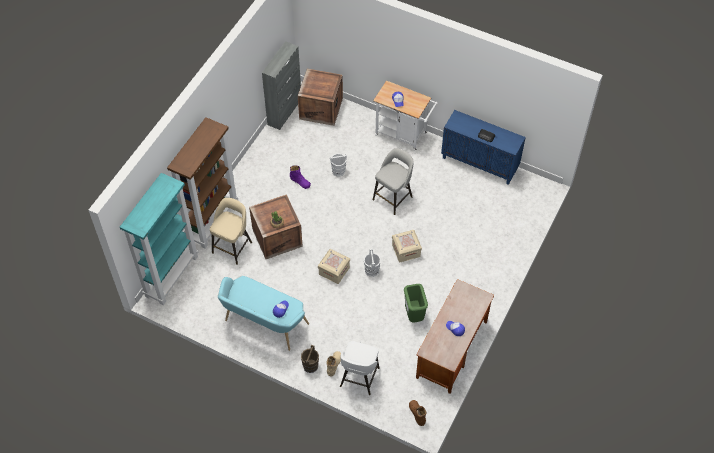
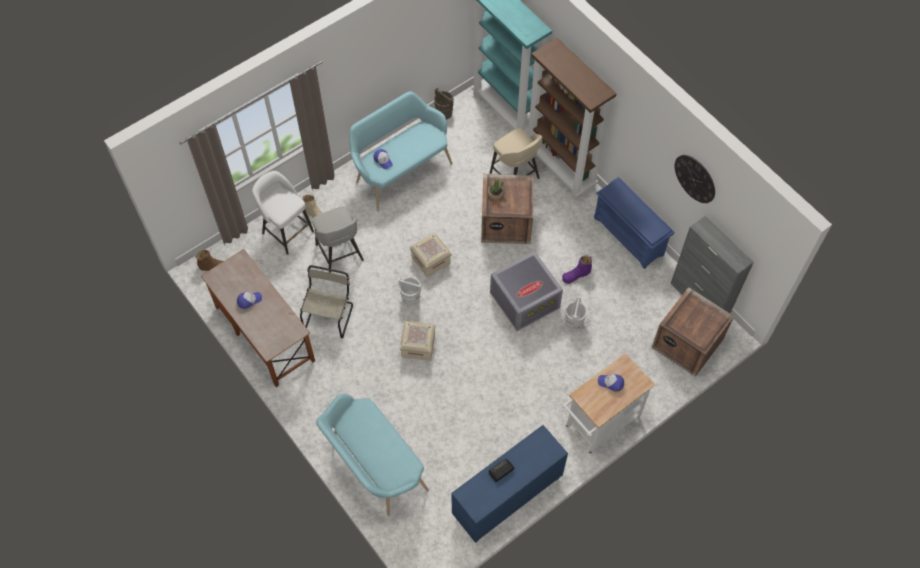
camera: 115 degrees right, 5 degrees up
brown bucket [301,345,319,373] -> brown bucket moved to [434,87,454,120]
grey stool [373,148,414,215] -> grey stool moved to [312,206,364,273]
green trash can [404,284,428,322] -> beige chair [300,265,353,338]
none -> turquoise bench [316,393,429,516]
none -> grey storage box [490,251,563,331]
none -> blue shoe rack [594,177,674,269]
none -> wall clock [675,155,715,203]

